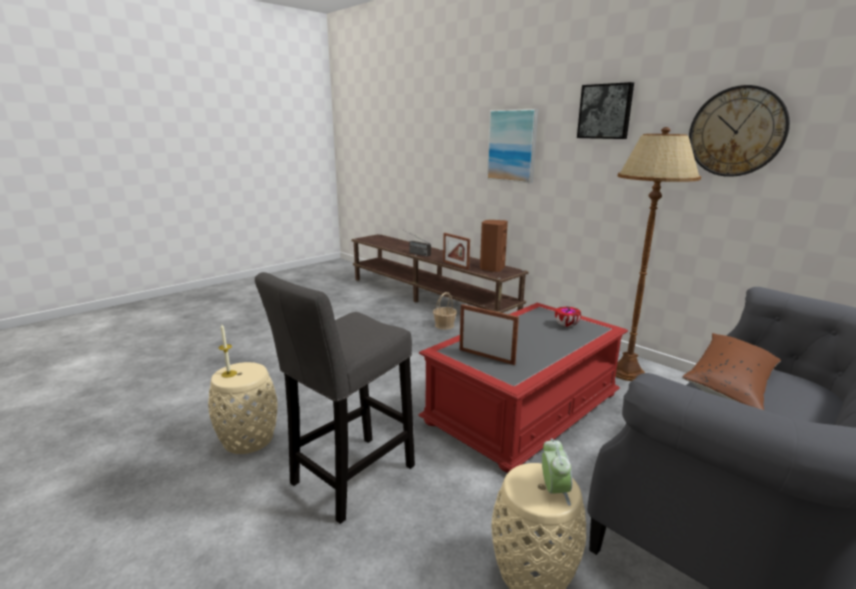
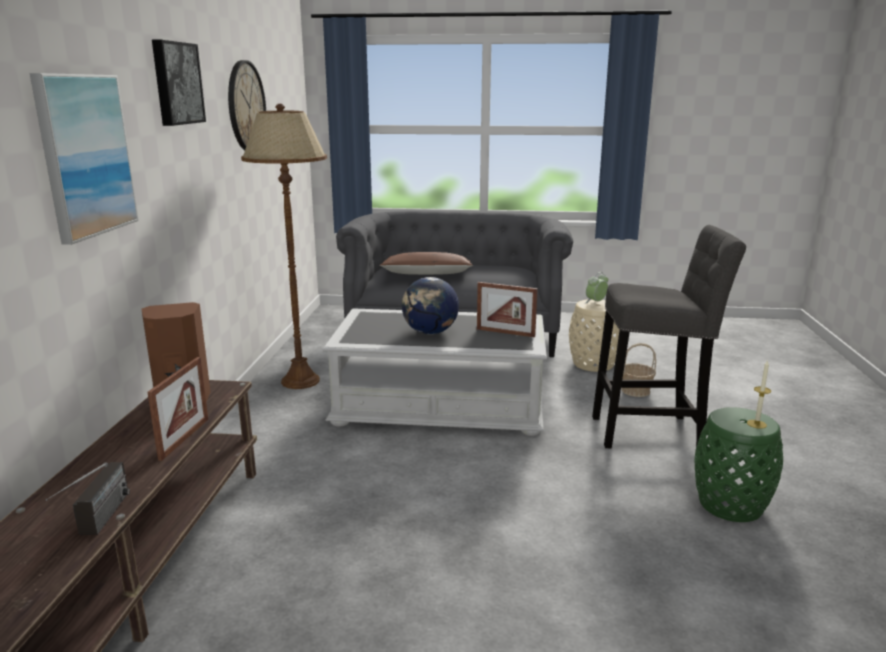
camera: 130 degrees left, 0 degrees up
beige stool [208,362,277,454] -> green stool [695,407,783,522]
red coffee table [418,303,628,473] -> white coffee table [322,309,547,436]
basket [433,292,457,330] -> basket moved to [622,343,656,397]
picture frame [460,304,519,365] -> picture frame turned 60 degrees counterclockwise [477,282,538,337]
bowl [555,307,581,327] -> none
none -> globe [402,277,459,334]

